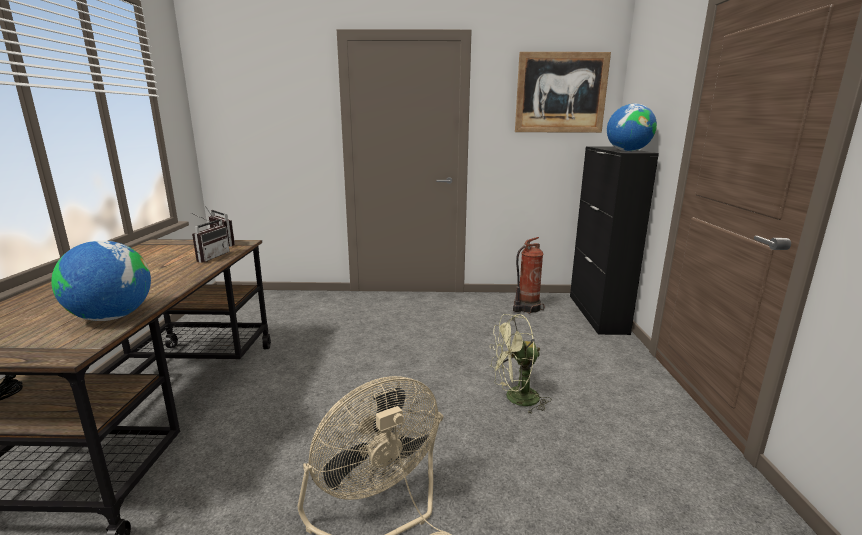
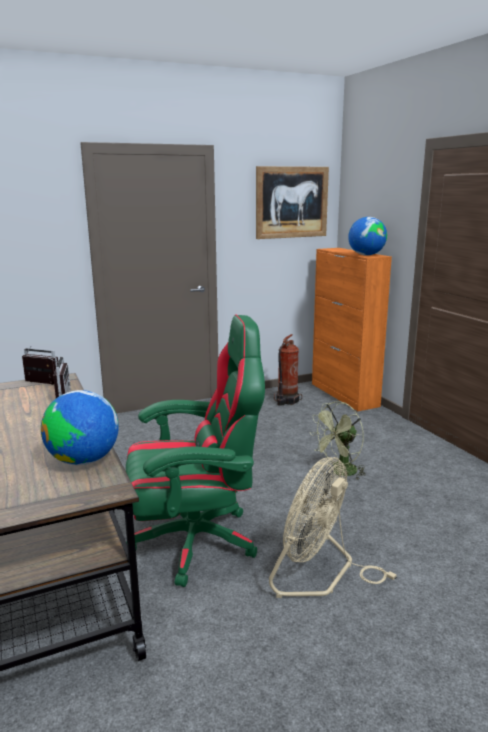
camera: 25 degrees left, 0 degrees up
black cabinet [570,146,659,335] -> orange cabinet [312,248,392,411]
none -> green office chair [126,315,265,587]

